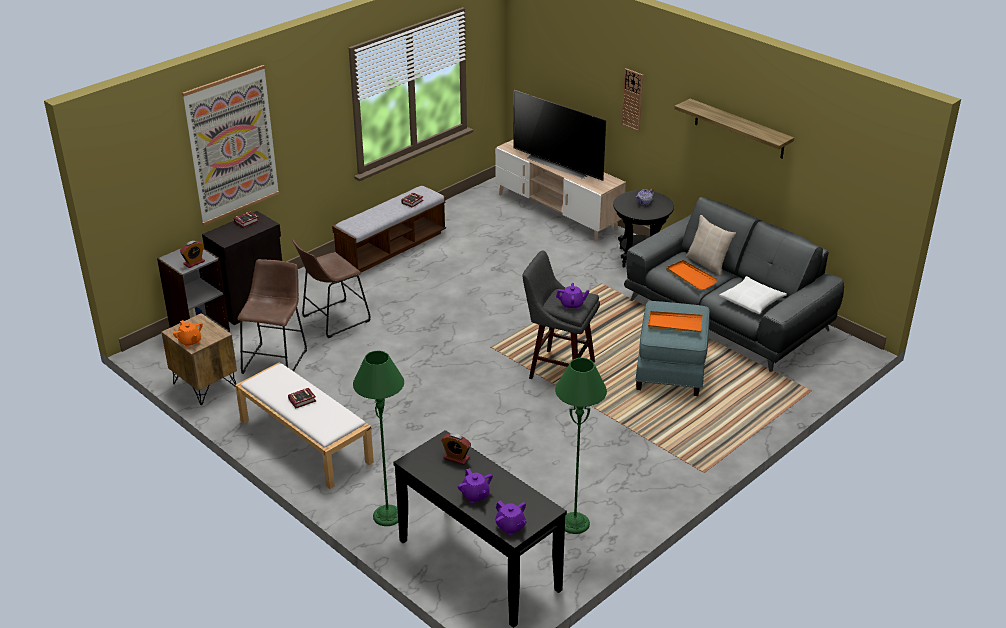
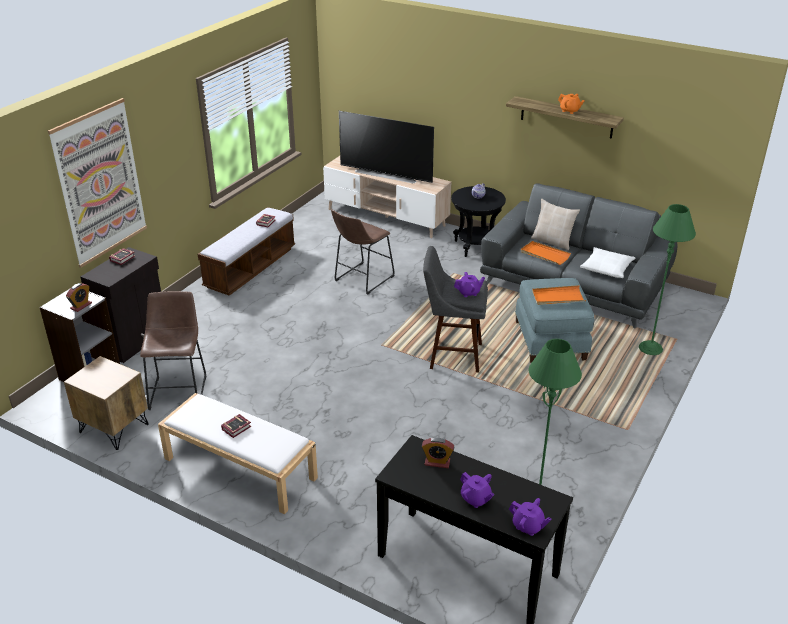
camera: 15 degrees left, 0 degrees up
orange teapot [173,320,203,347] -> orange teapot moved to [558,94,585,114]
brown stool [292,239,371,338] -> brown stool moved to [331,209,395,295]
green floor lamp [353,351,404,526] -> green floor lamp moved to [639,204,696,355]
wall clock [621,68,643,132] -> none

